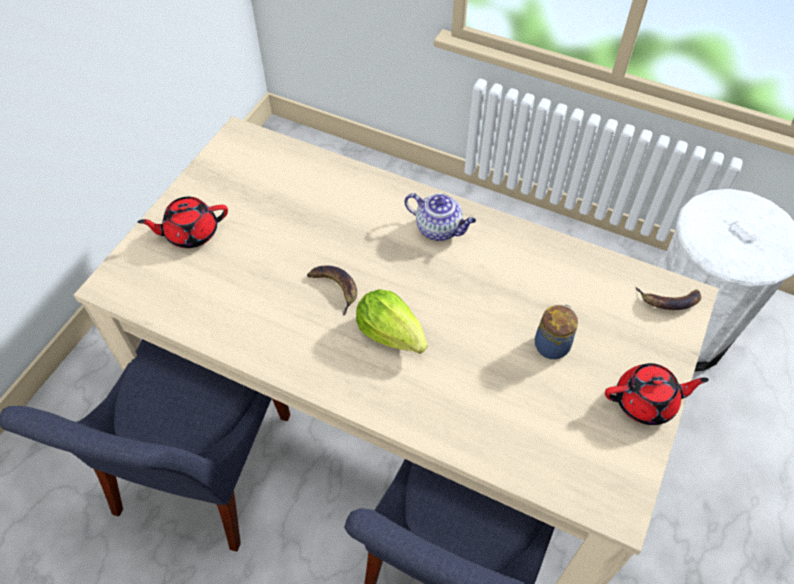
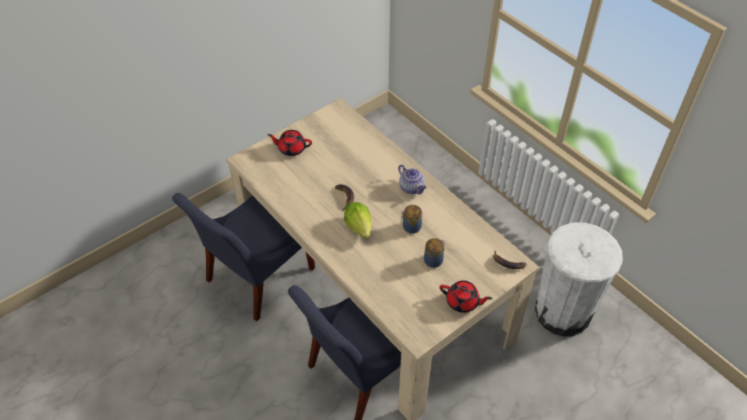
camera: 25 degrees right, 5 degrees down
none -> jar [401,205,422,234]

